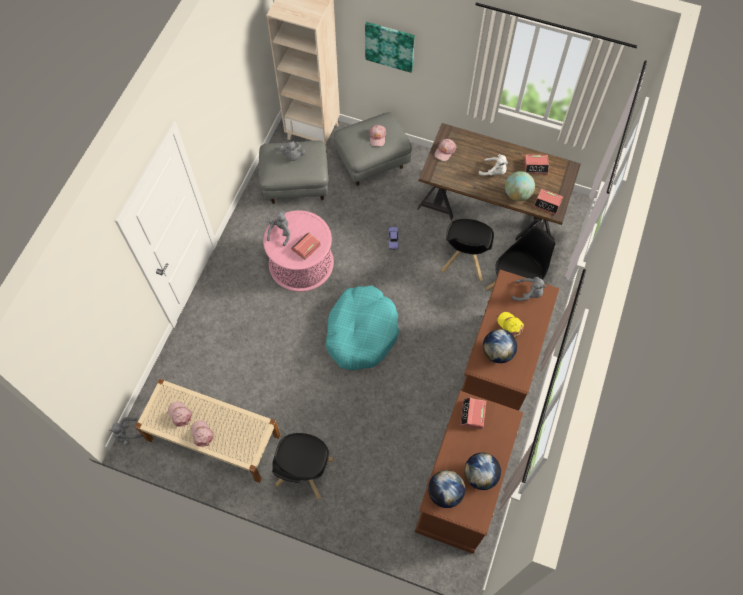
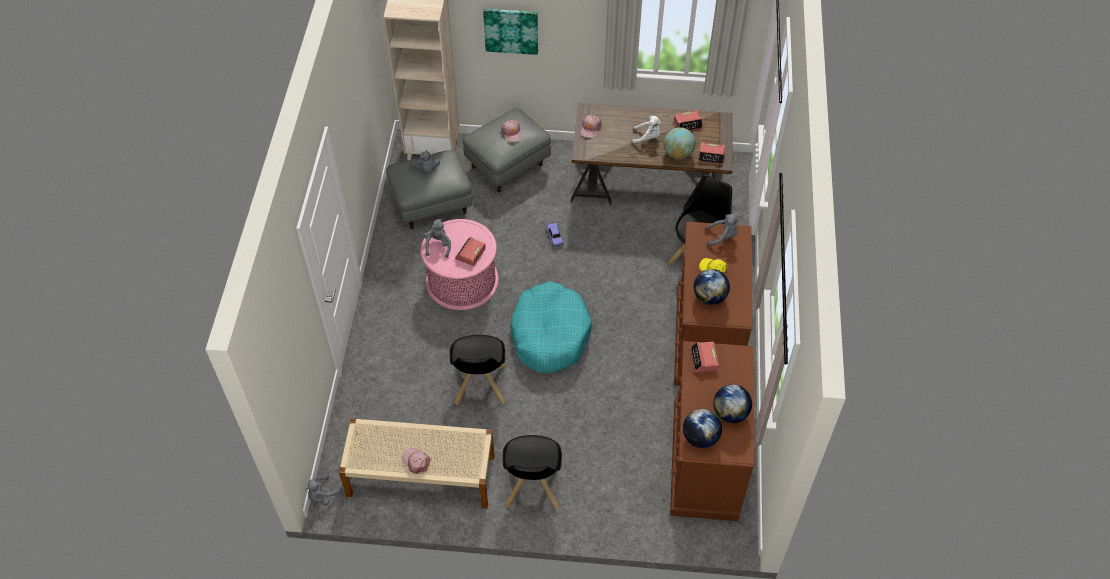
camera: 15 degrees left, 10 degrees down
pink cap [168,401,192,427] -> none
black chair [441,219,494,281] -> black chair moved to [449,335,506,405]

